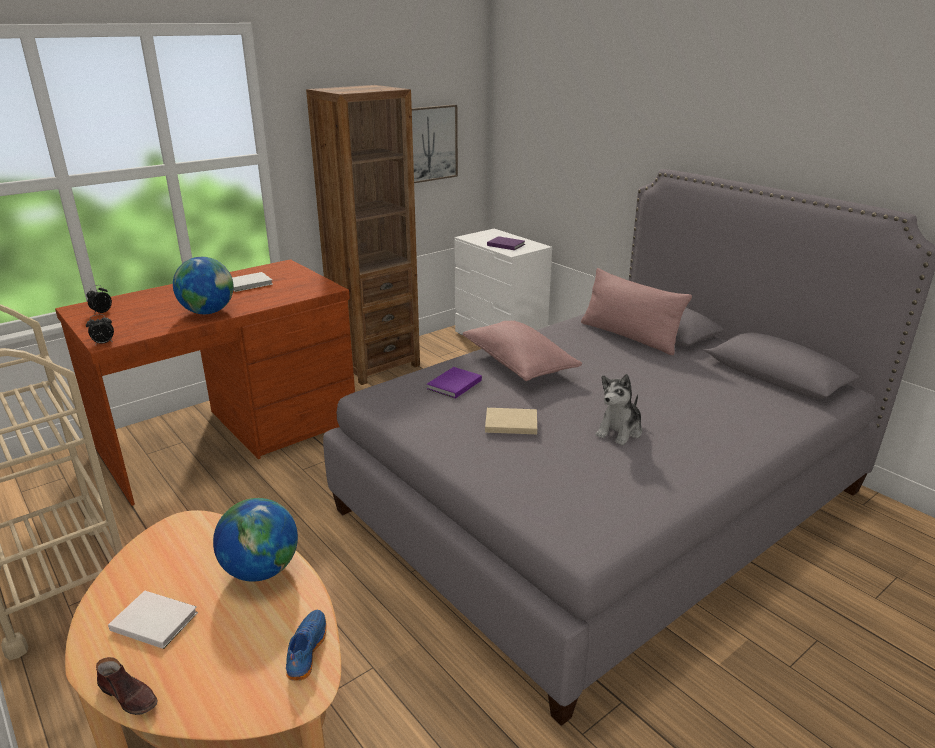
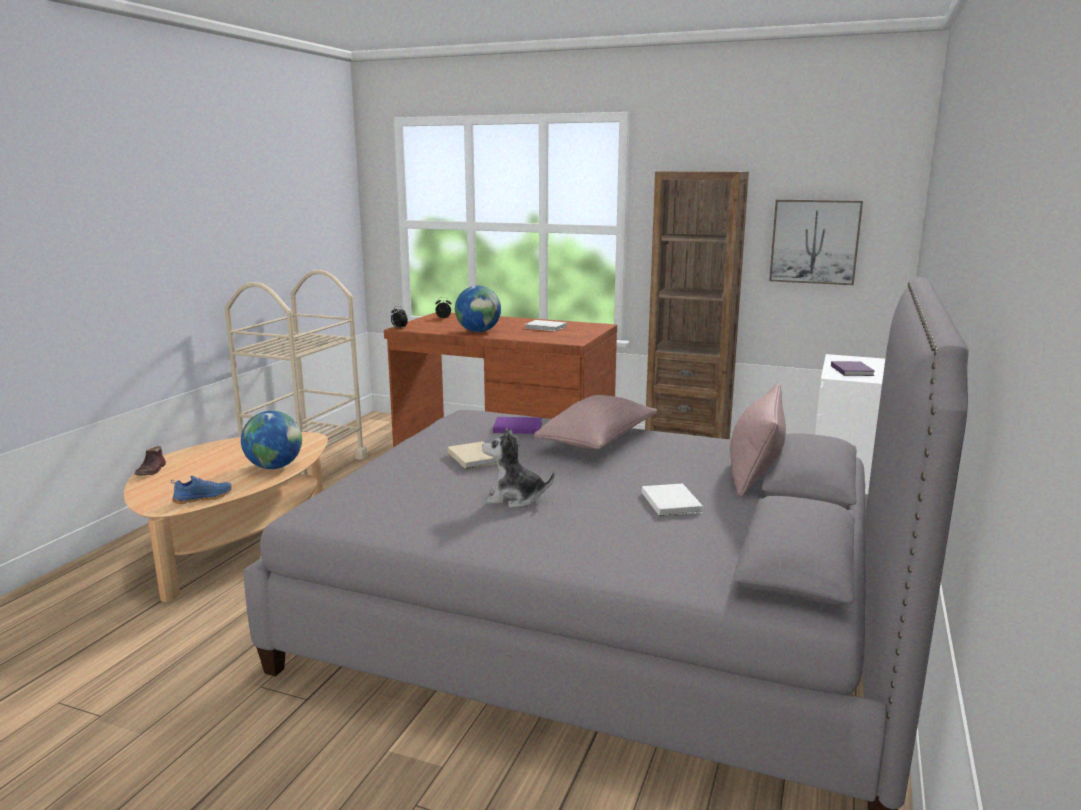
camera: 60 degrees right, 10 degrees down
white book [108,591,198,649] -> white book moved to [642,483,703,516]

